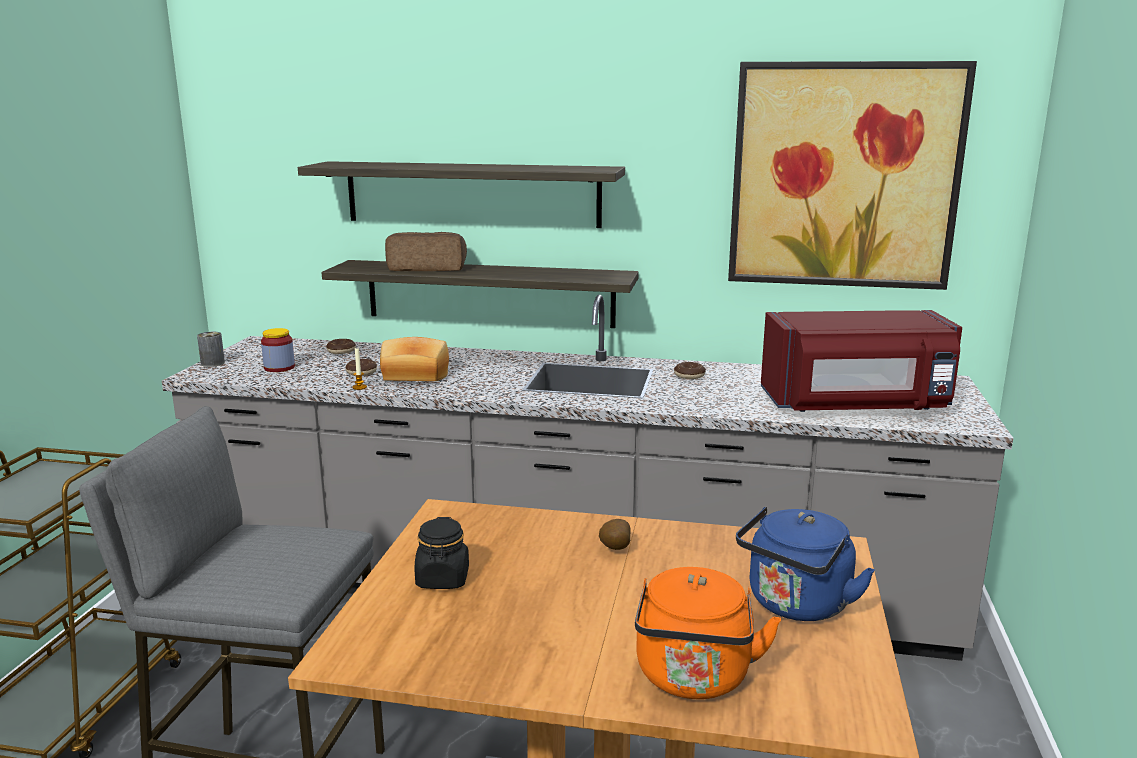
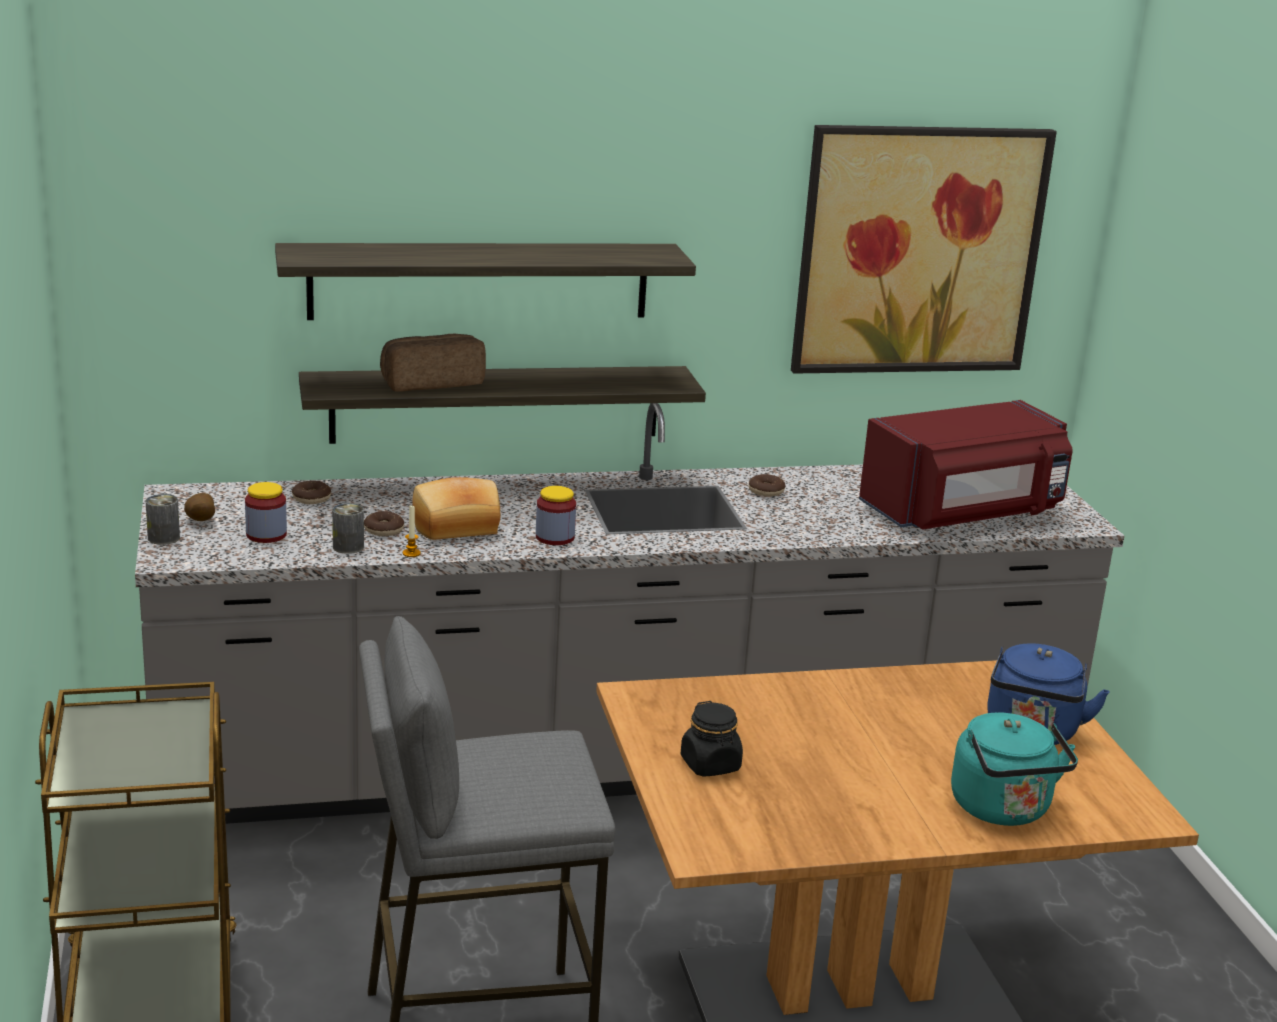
camera: 25 degrees left, 5 degrees up
potato [599,519,631,550] -> potato moved to [184,493,215,521]
orange kettle [635,567,781,699] -> turquoise kettle [951,712,1078,826]
none -> can [332,503,364,554]
none -> jar [536,486,576,545]

